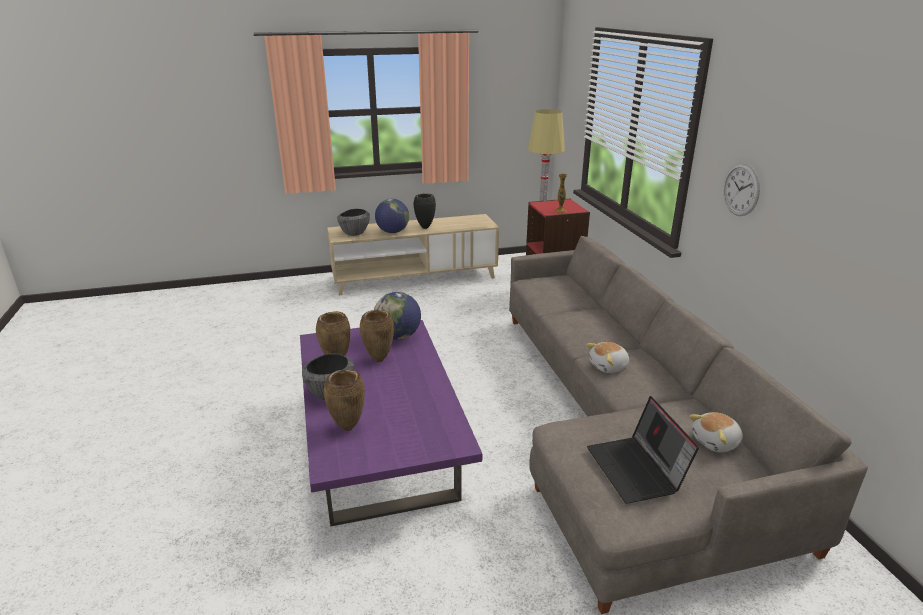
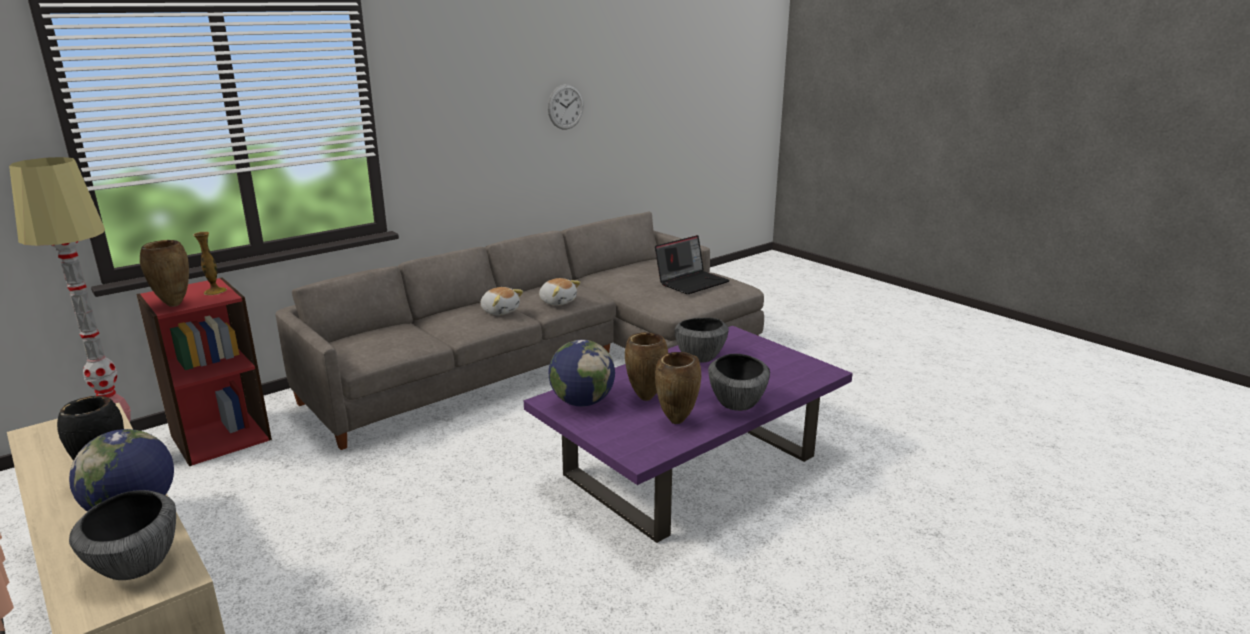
camera: 115 degrees left, 5 degrees down
brown vase [324,370,365,431] -> brown vase moved to [140,240,189,307]
plush toy [689,412,743,452] -> plush toy moved to [480,287,523,316]
wall clock [723,163,760,216] -> wall clock moved to [548,84,584,130]
none -> bowl [675,318,729,363]

